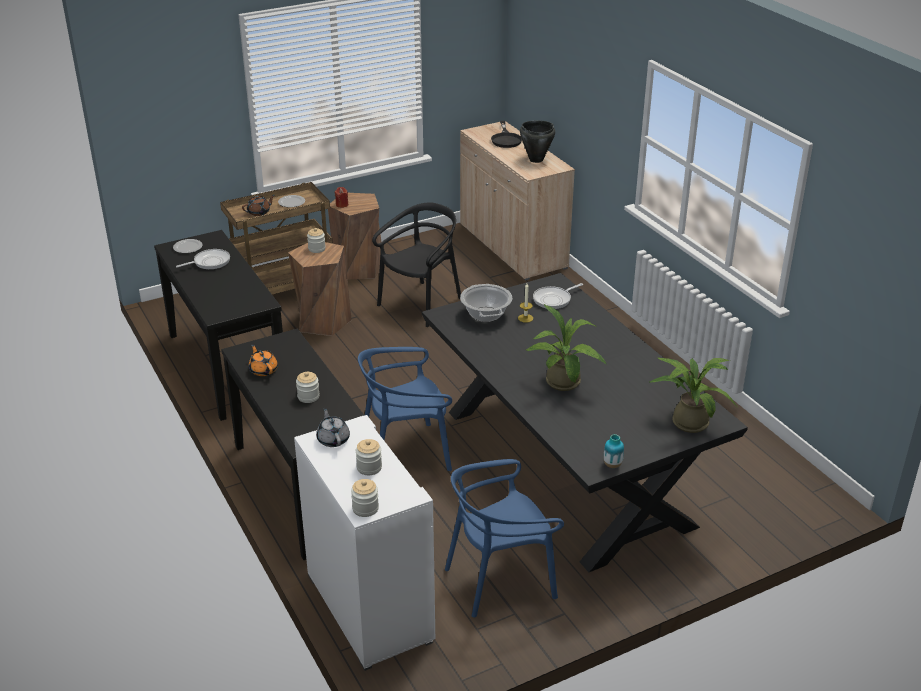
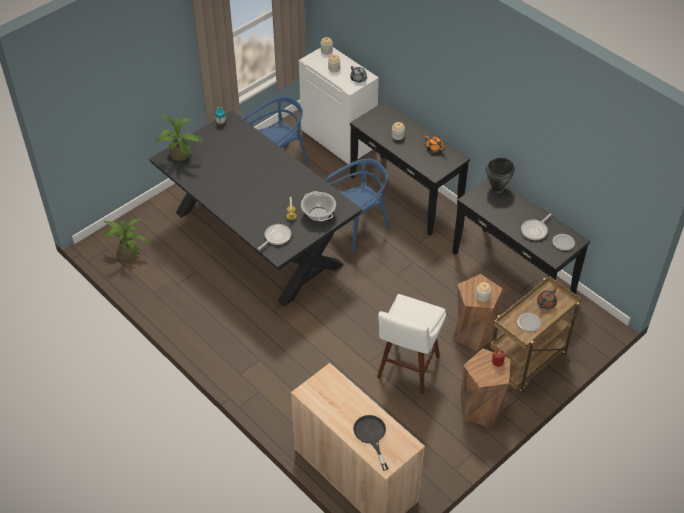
camera: 165 degrees right, 15 degrees up
black chair [372,202,461,327] -> white stool [377,294,446,394]
black cooking pot [520,120,555,163] -> black cooking pot moved to [486,158,515,192]
potted plant [526,304,607,391] -> potted plant moved to [101,219,149,260]

